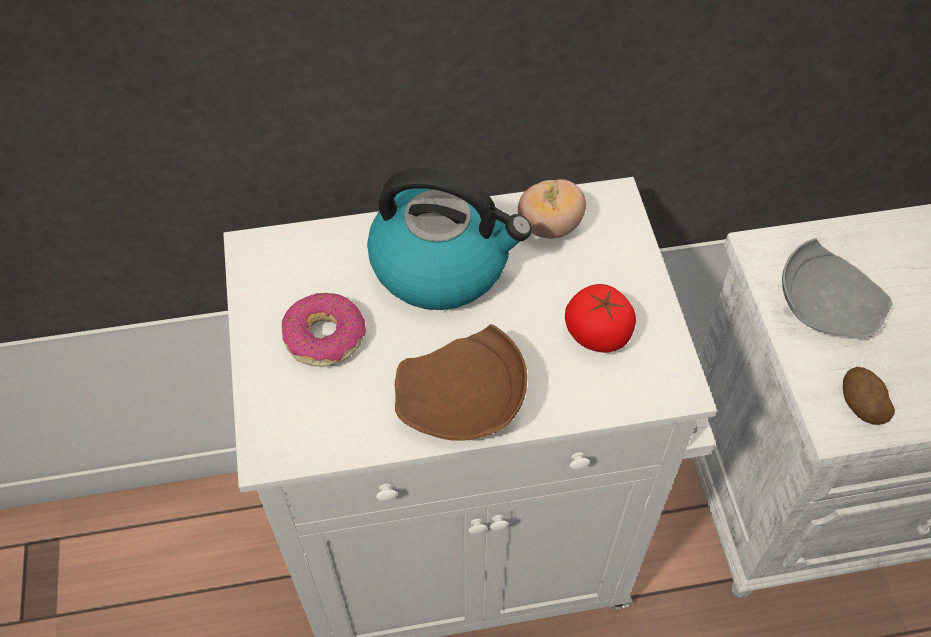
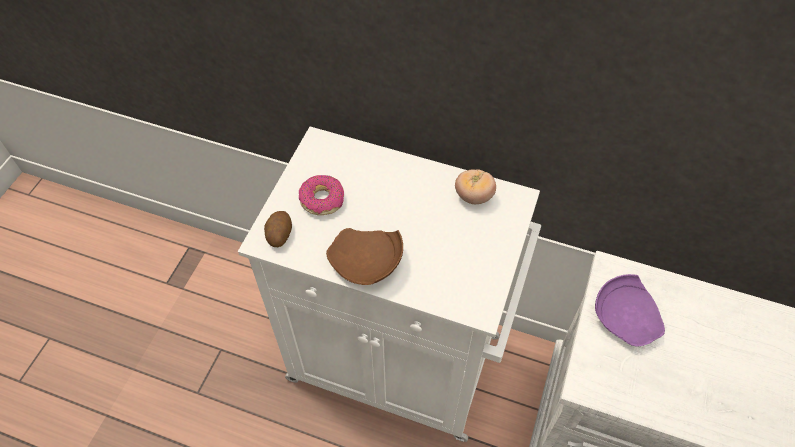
camera: 30 degrees right, 0 degrees up
kettle [367,168,532,310] -> none
tomato [565,284,636,353] -> none
grey plate [782,238,893,338] -> purple plate [595,274,665,347]
potato [843,367,895,425] -> potato moved to [264,211,292,247]

